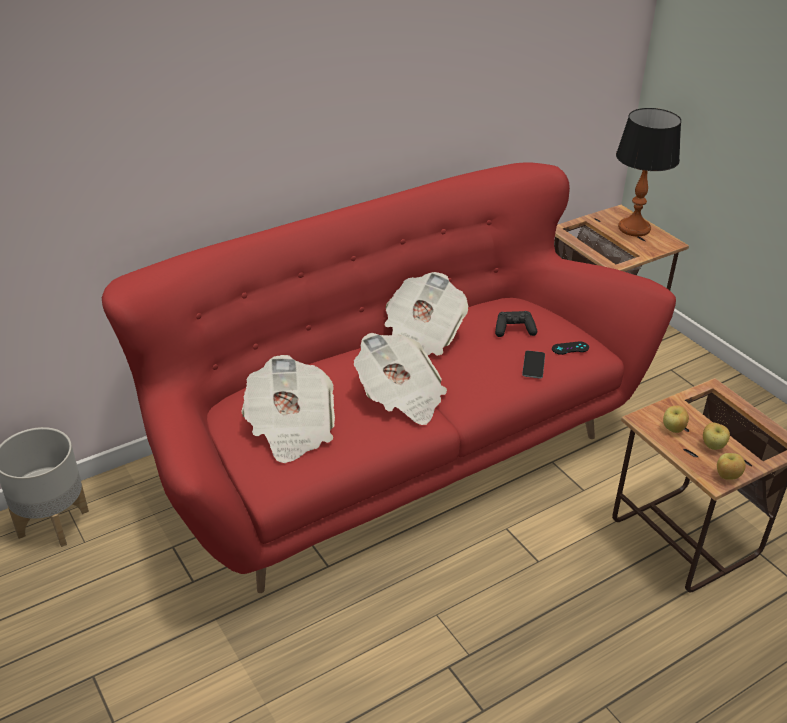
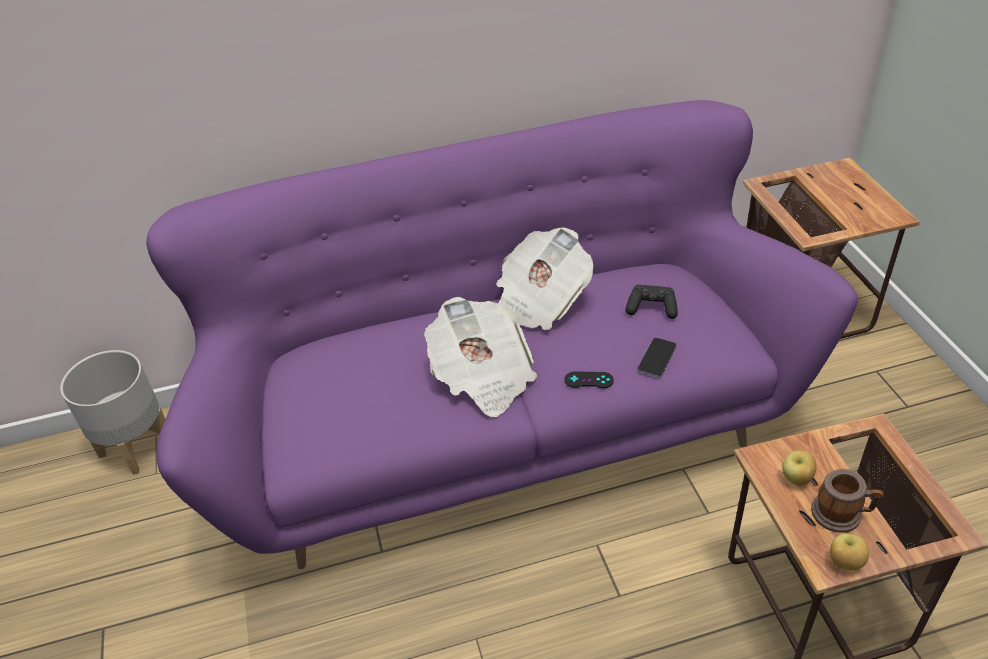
camera: 20 degrees right, 5 degrees up
red sofa [102,162,676,593] -> purple sofa [146,100,858,569]
newspaper [242,355,335,463] -> none
black game controller [552,341,589,355] -> black game controller moved to [564,371,614,388]
table lamp [616,108,681,236] -> none
apple [703,423,730,450] -> mug [811,469,884,533]

